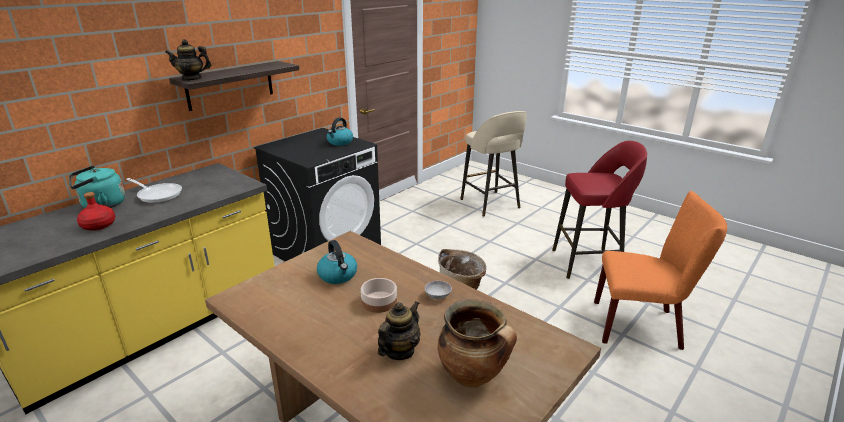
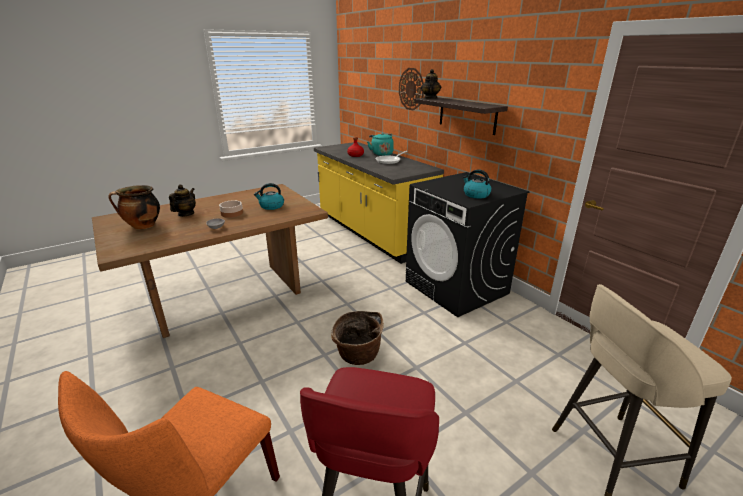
camera: 105 degrees right, 0 degrees up
teapot [378,301,420,360] -> teapot turned 120 degrees counterclockwise [169,184,196,217]
none -> wall clock [399,68,424,110]

